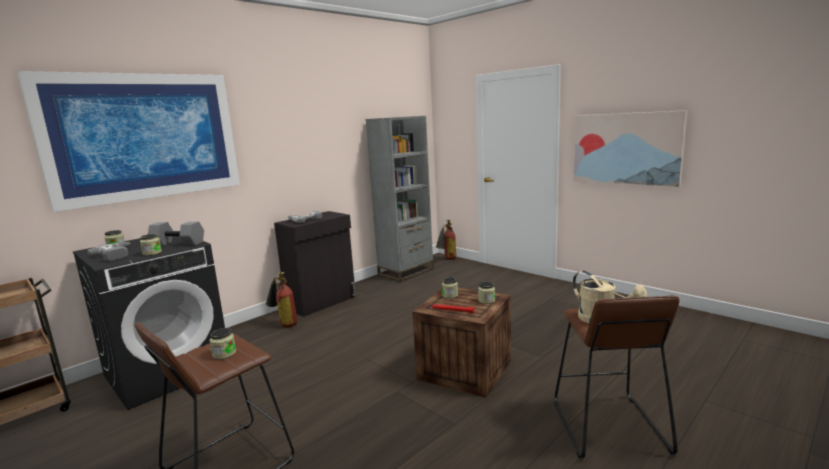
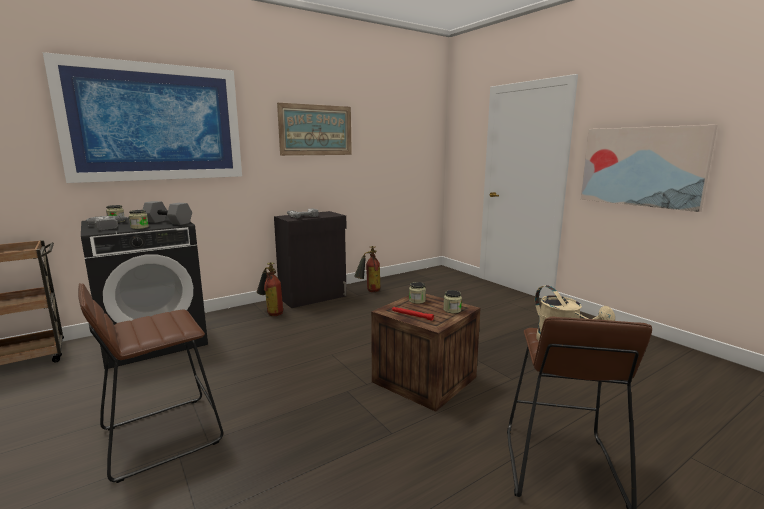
camera: 10 degrees right, 0 degrees up
jar [210,328,236,359] -> none
grey bookcase [366,116,434,282] -> none
fire extinguisher [436,220,456,260] -> fire extinguisher moved to [354,246,380,292]
none -> picture [277,103,352,156]

